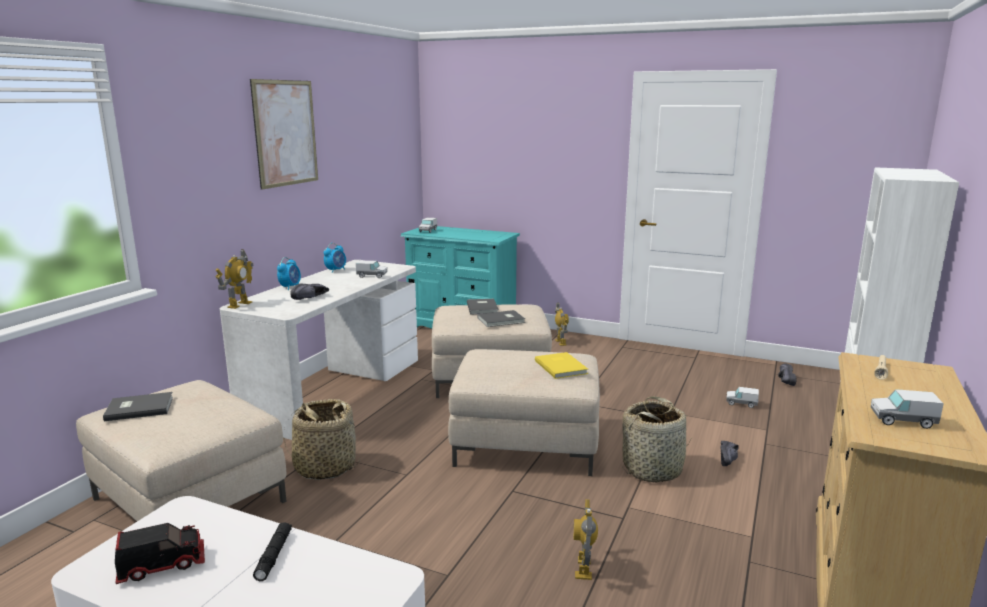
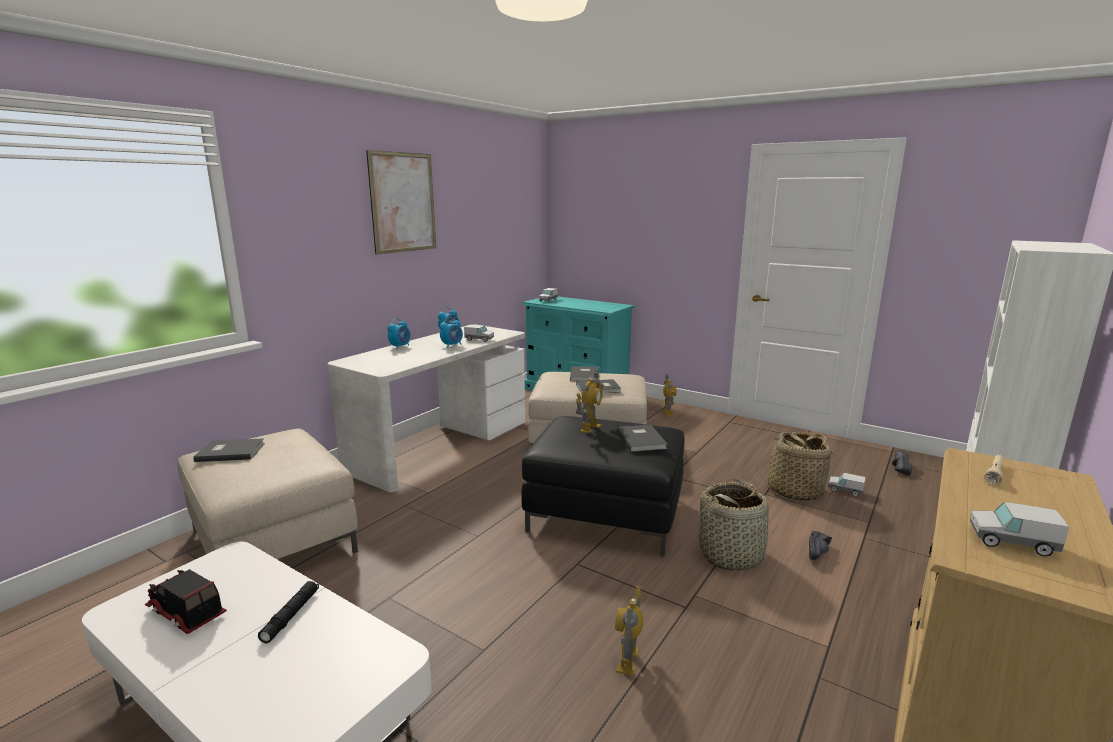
camera: 10 degrees right, 0 degrees up
toy truck [115,523,205,584] -> toy truck turned 135 degrees counterclockwise [145,569,226,634]
toy robot [215,249,254,309] -> toy robot moved to [576,371,604,434]
basket [284,399,361,480] -> basket moved to [756,432,836,501]
black shoe [290,283,329,300] -> none
beige ottoman [448,349,600,476] -> black ottoman [521,416,684,556]
yellow book [535,352,588,379] -> grey book [617,425,667,452]
none -> alarm clock [440,317,463,348]

